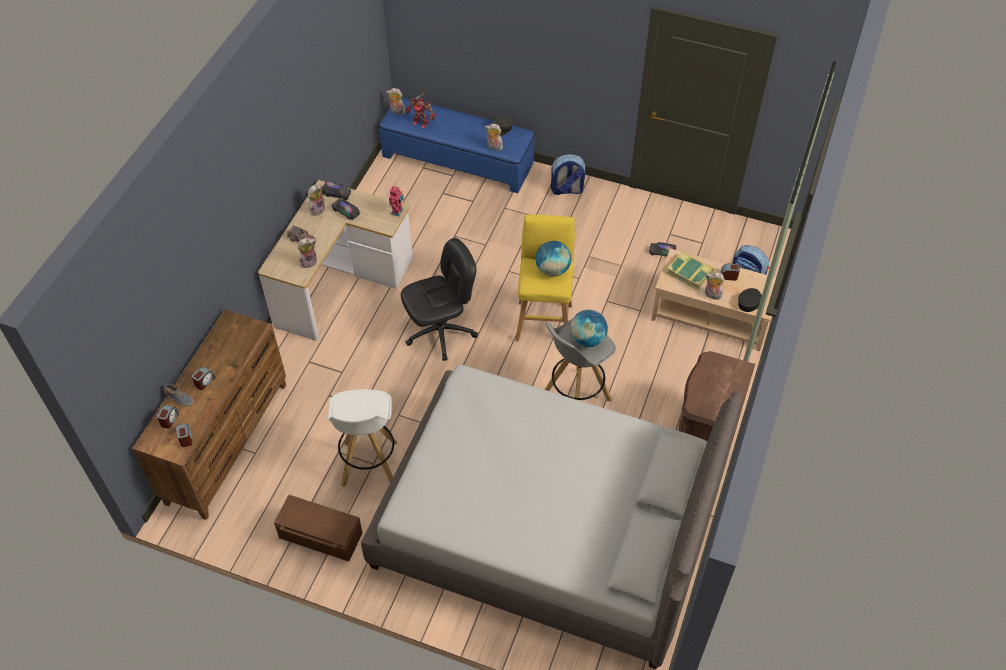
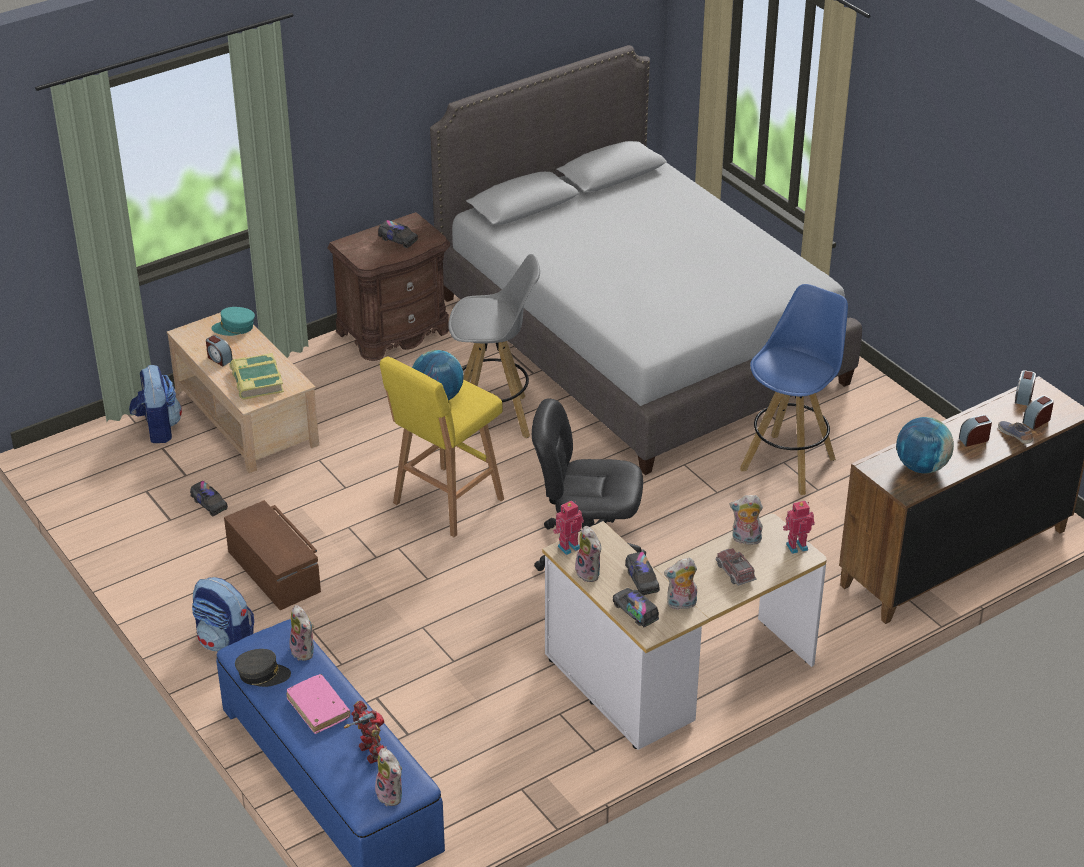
camera: 145 degrees left, 15 degrees down
brown storage box [274,495,363,562] -> brown storage box moved to [224,500,321,610]
white stool [328,389,397,487] -> blue stool [740,284,848,495]
globe [570,310,608,347] -> globe moved to [896,417,954,474]
plush toy [705,272,725,300] -> plush toy moved to [575,526,601,582]
black cap [738,288,762,312] -> turquoise cap [211,307,255,336]
none -> pink book [287,674,351,734]
none -> toy truck [378,220,418,248]
none -> toy robot [783,501,815,554]

